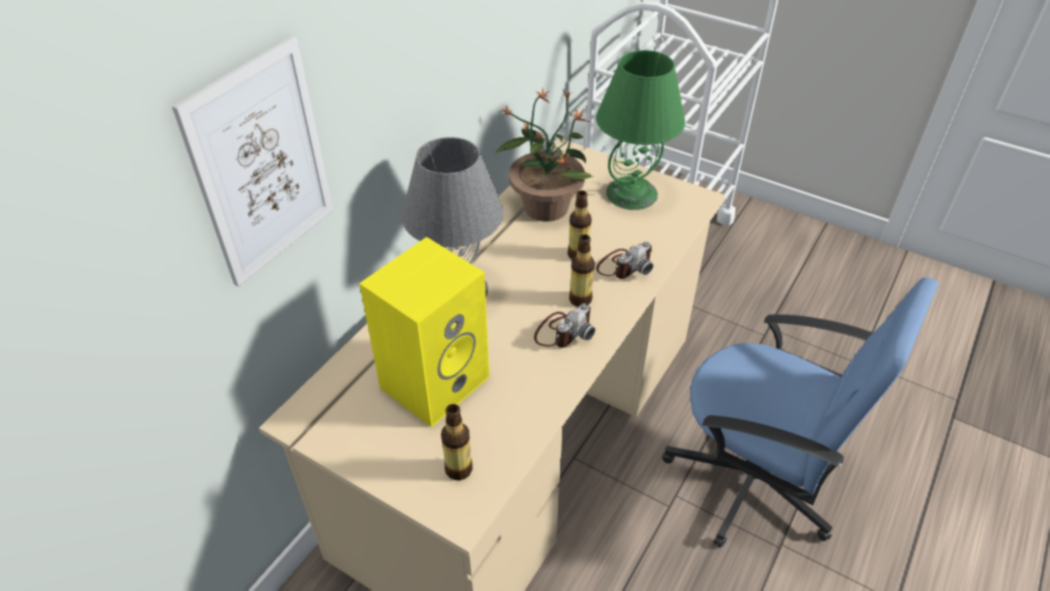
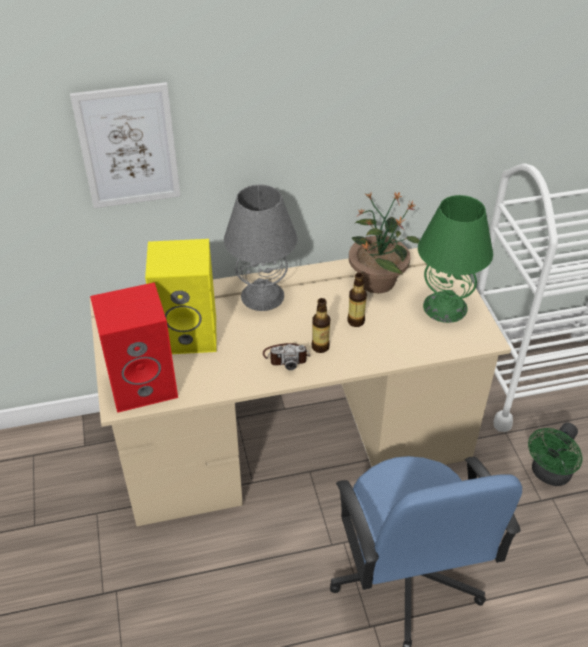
camera: 45 degrees right, 0 degrees up
bottle [441,404,473,480] -> red speaker [90,282,178,413]
camera [596,241,653,279] -> none
none -> green fan [528,423,583,486]

